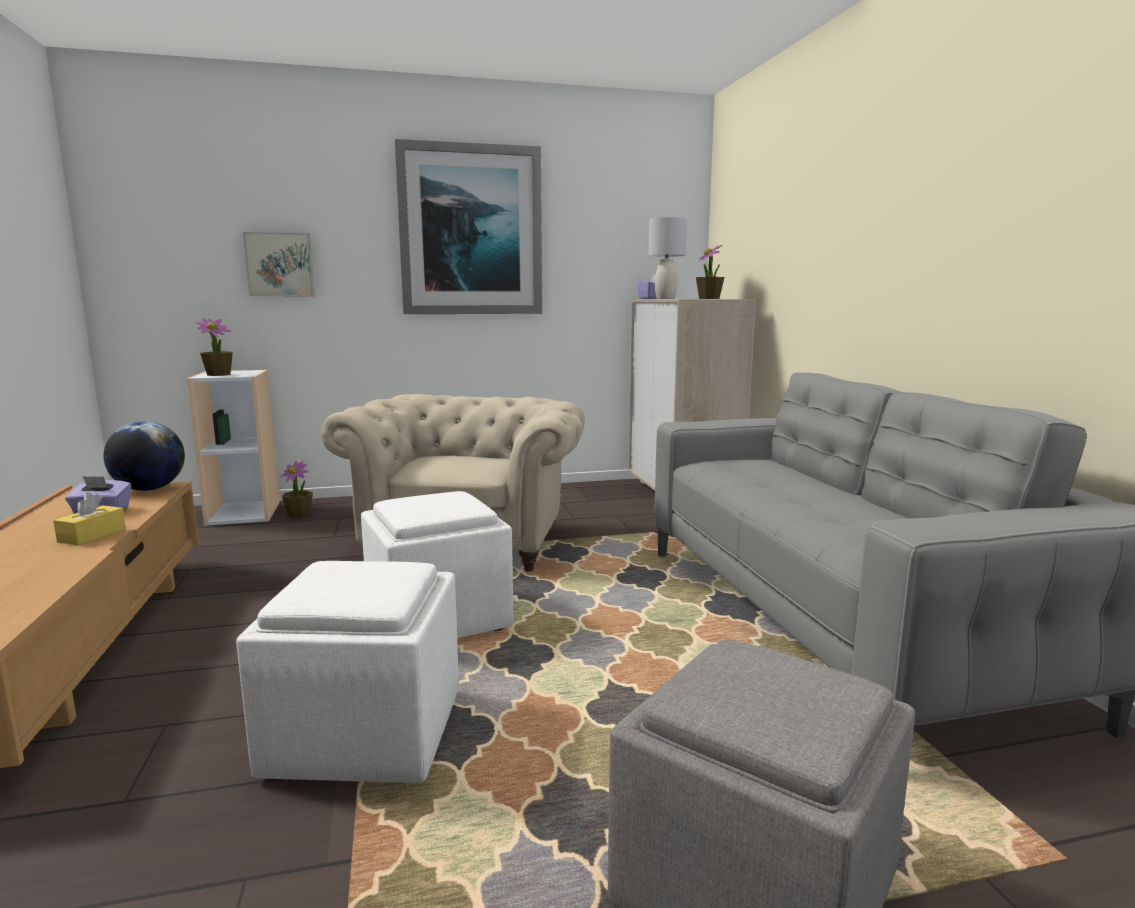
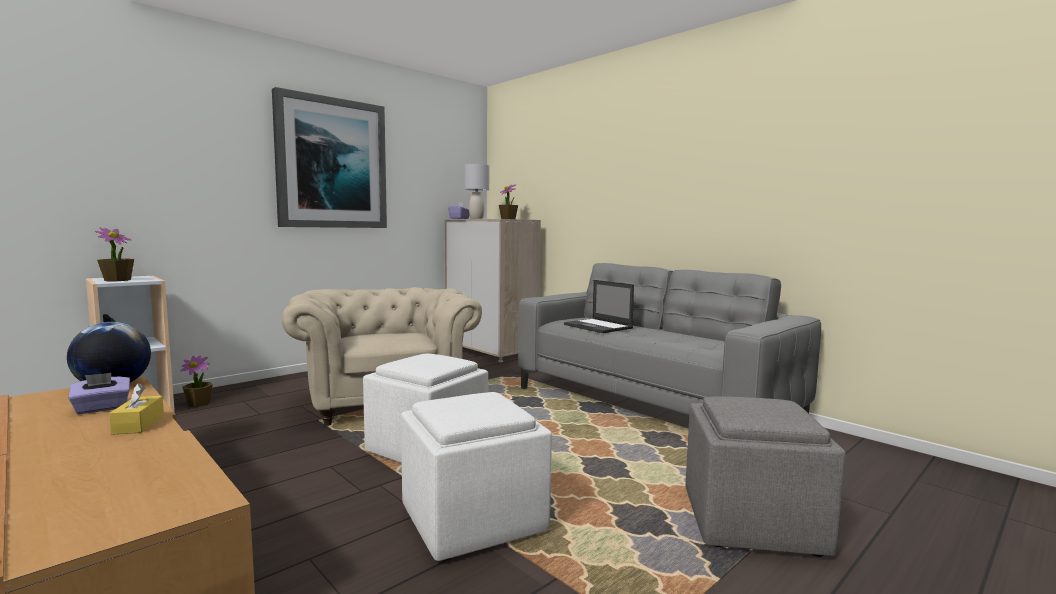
camera: 30 degrees left, 5 degrees down
picture [243,232,315,296] -> none
none -> laptop [564,280,634,333]

